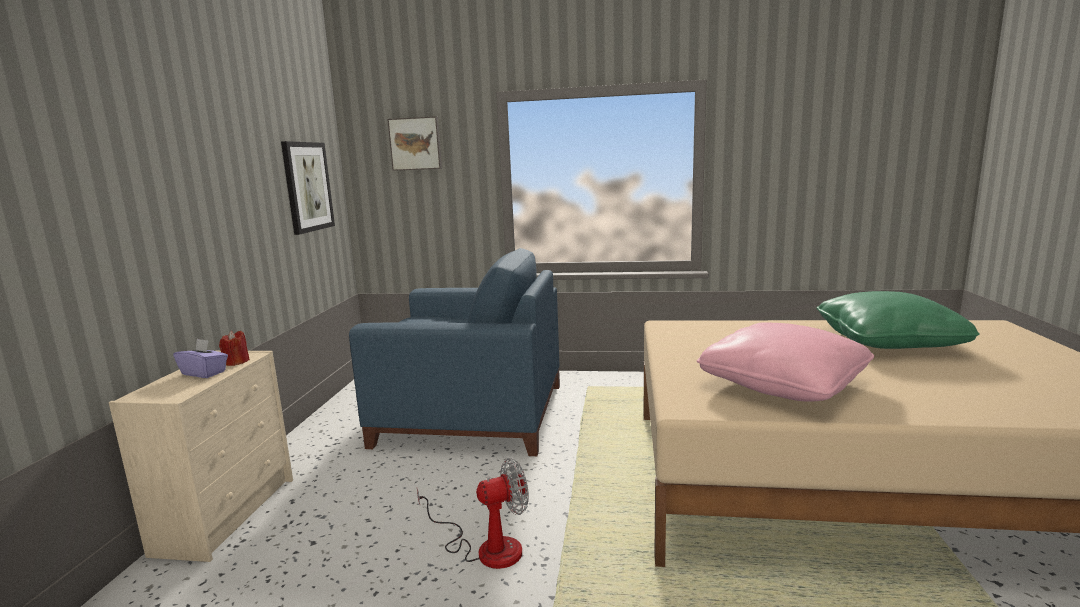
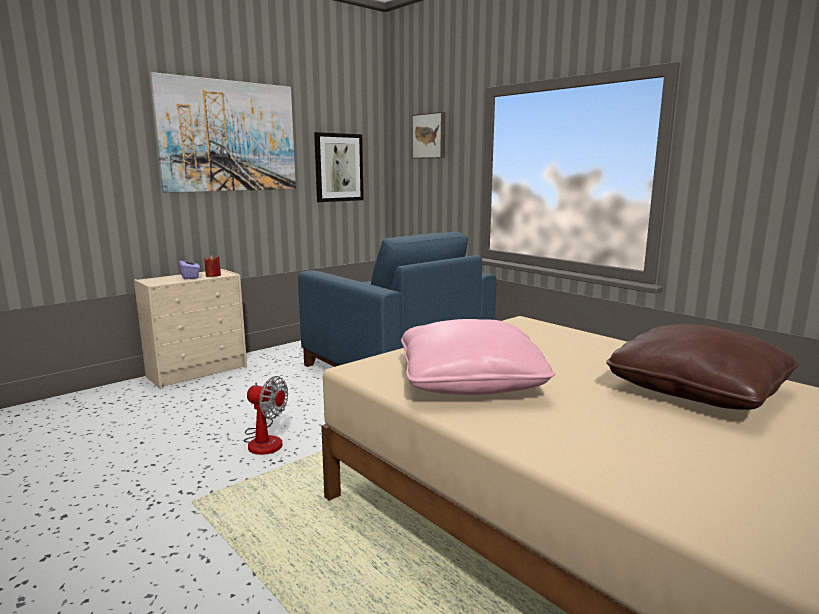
camera: 40 degrees right, 0 degrees up
green pillow [817,291,980,349] -> brown pillow [606,324,799,410]
none -> picture [150,72,296,193]

